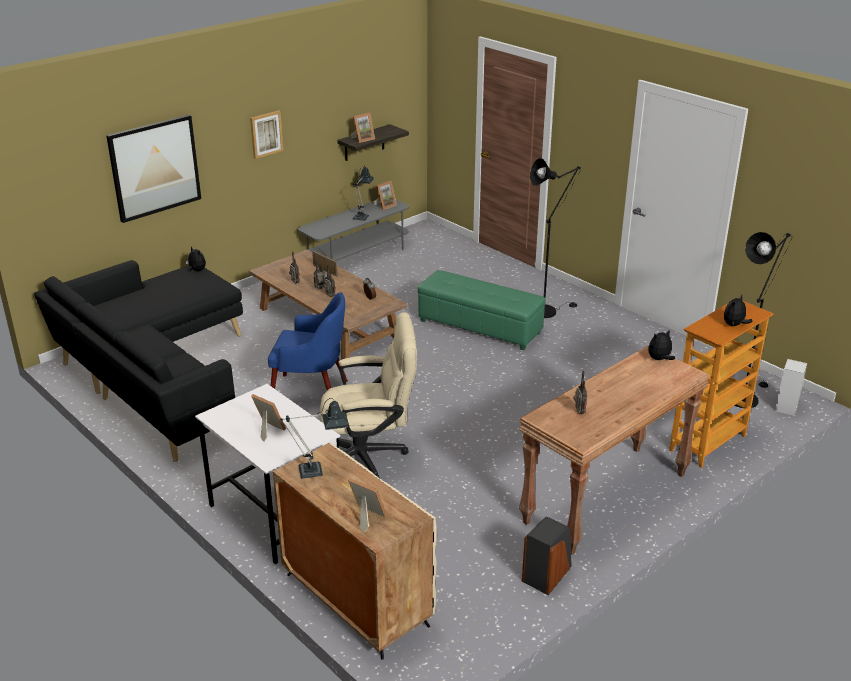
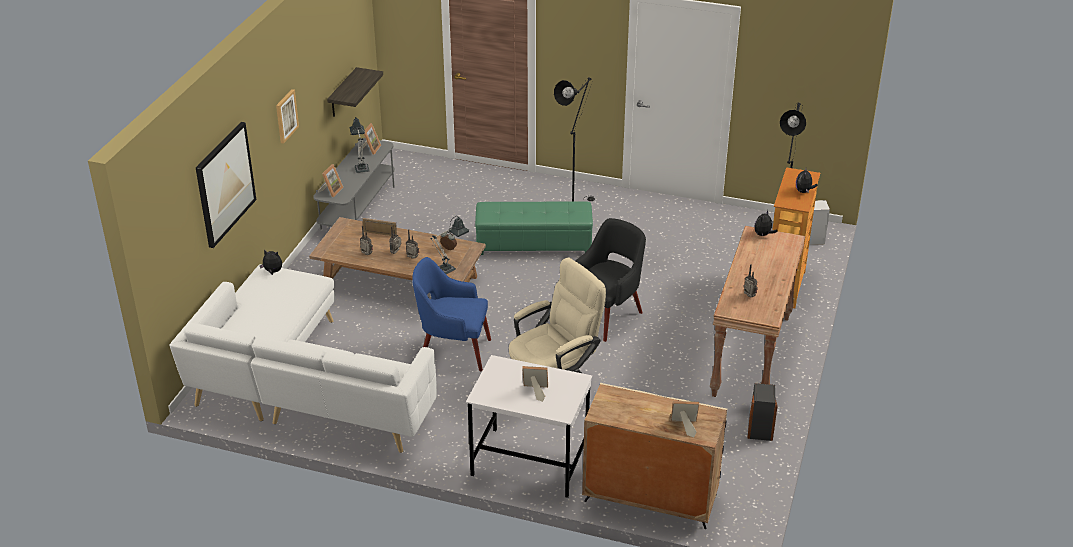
camera: 30 degrees left, 5 degrees up
black sofa [34,260,243,462] -> white sofa [169,264,437,453]
blue armchair [268,292,348,390] -> blue armchair turned 150 degrees counterclockwise [412,257,491,371]
table lamp [281,398,348,479] -> table lamp moved to [430,216,469,274]
picture frame [351,113,375,143] -> picture frame moved to [318,164,343,197]
none -> black armchair [575,218,646,342]

